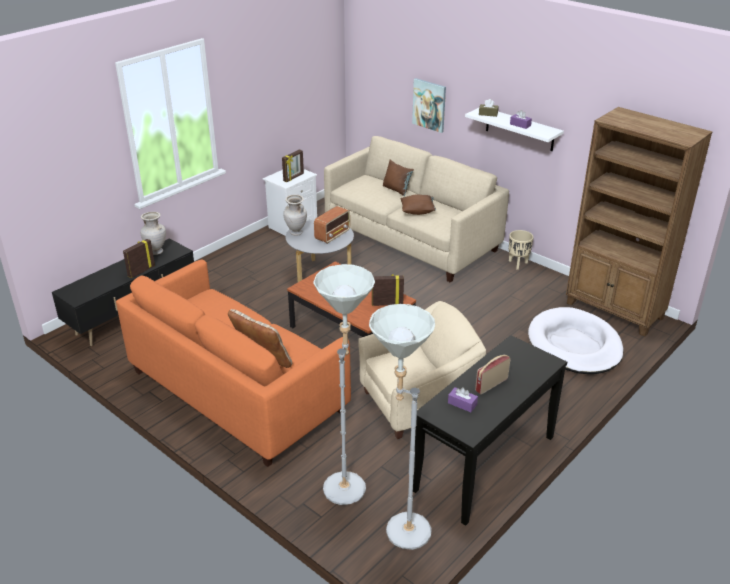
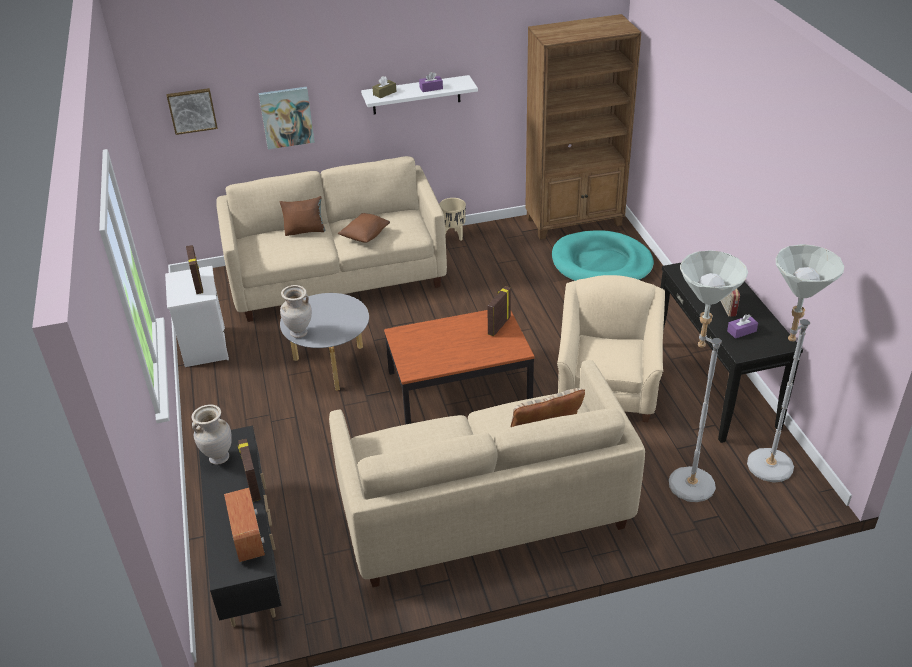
camera: 55 degrees left, 5 degrees up
orange sofa [116,259,351,467] -> beige sofa [329,360,645,587]
radio [314,206,350,244] -> radio moved to [224,488,265,562]
white dog bed [528,307,624,374] -> turquoise dog bed [552,230,654,281]
none -> picture [167,88,218,135]

